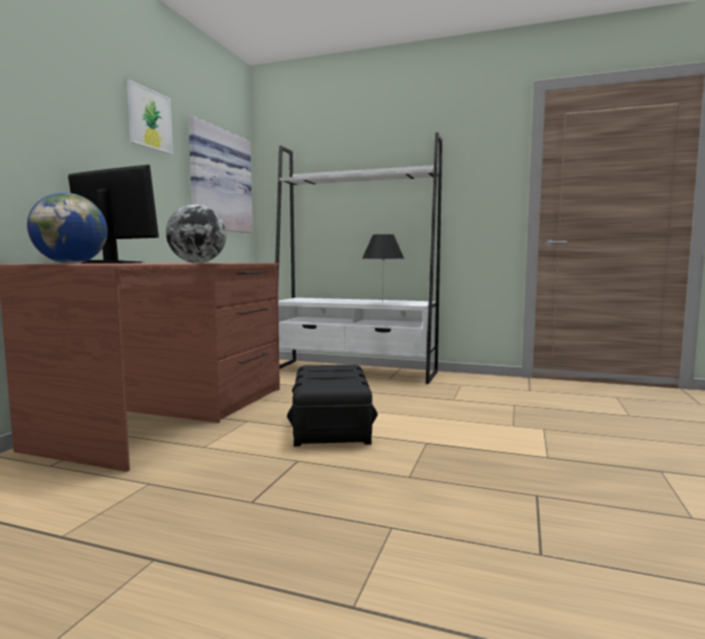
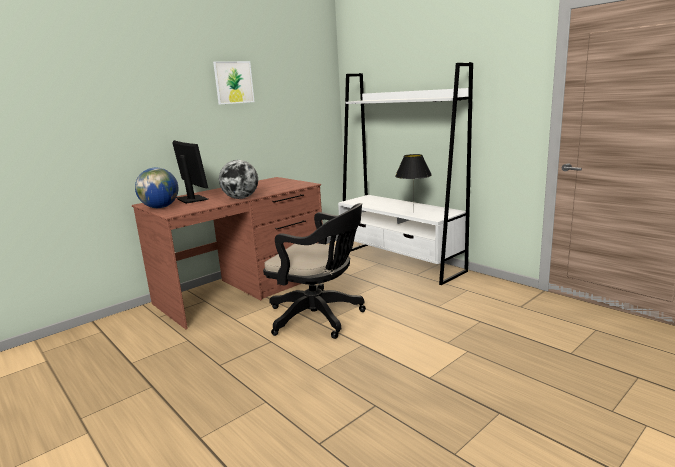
camera: 30 degrees right, 10 degrees up
picture [188,116,253,233] -> none
black storage box [287,365,378,446] -> black office chair [263,203,366,339]

